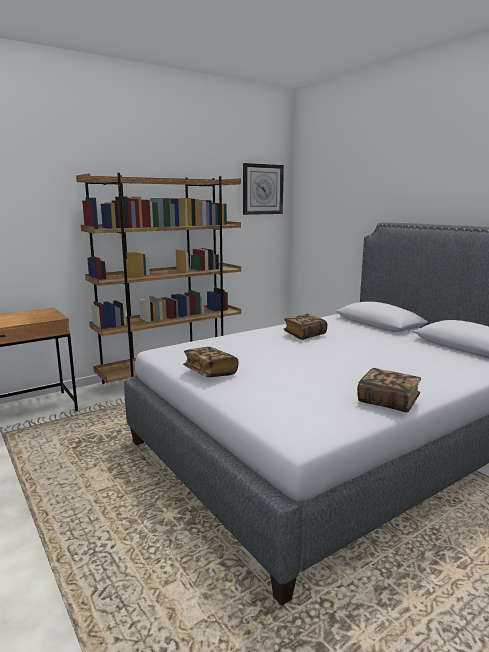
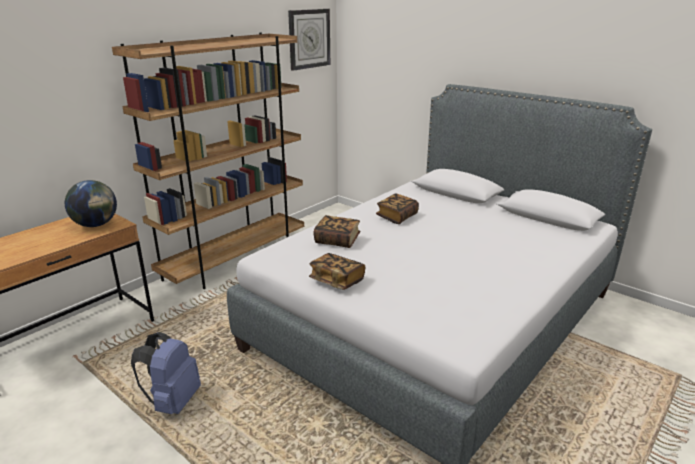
camera: 15 degrees left, 10 degrees up
book [357,368,421,412] -> book moved to [313,215,360,248]
none -> globe [65,180,117,227]
none -> blue backpack [131,332,201,414]

